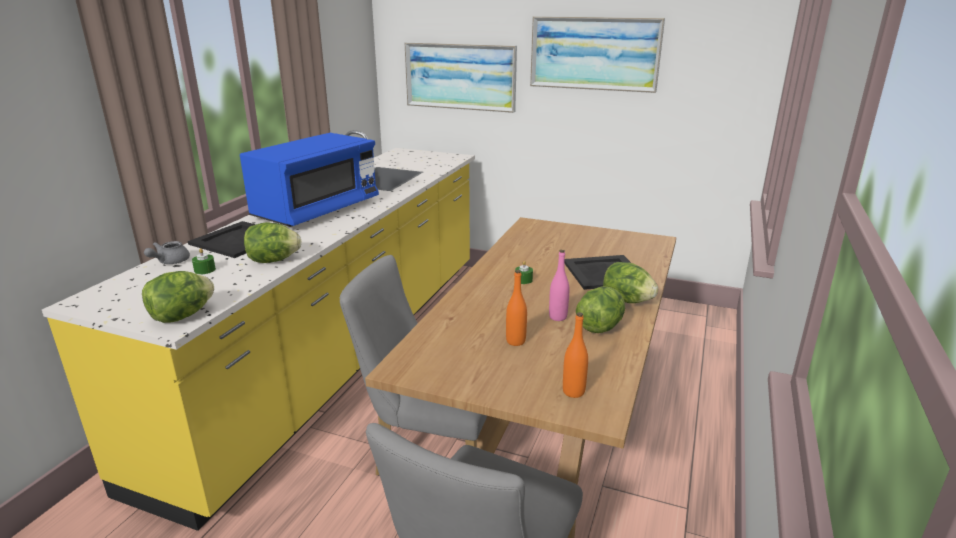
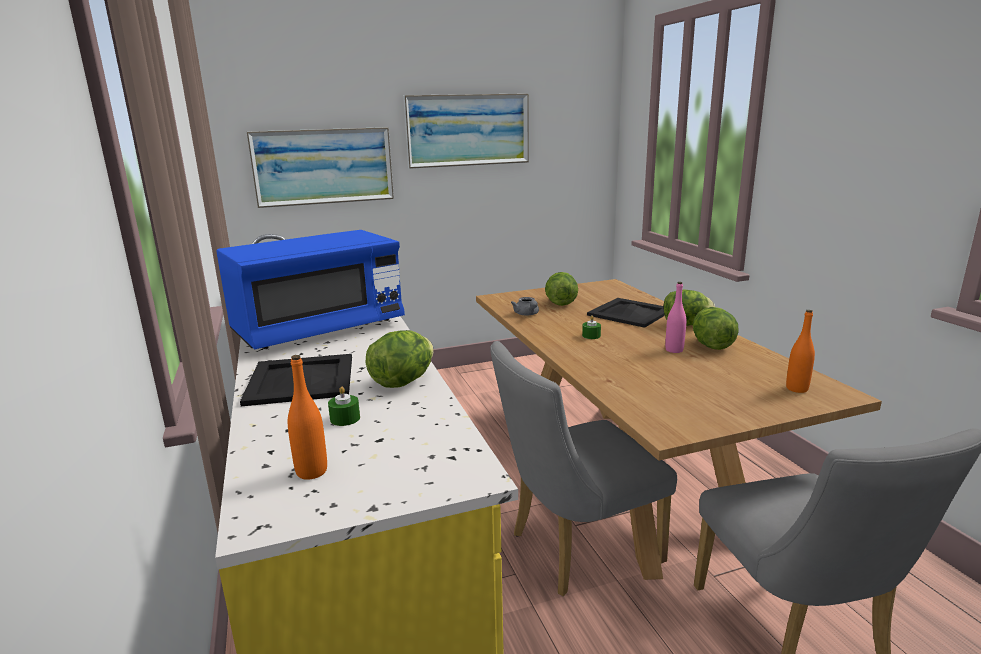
camera: 40 degrees left, 5 degrees down
lettuce [142,271,214,323] -> lettuce moved to [545,272,578,306]
grey teapot [144,241,190,264] -> grey teapot moved to [511,297,539,316]
blue microwave [240,133,379,227] -> blue microwave turned 60 degrees clockwise [216,230,405,349]
orange bottle [506,270,527,346] -> orange bottle moved to [288,355,327,480]

